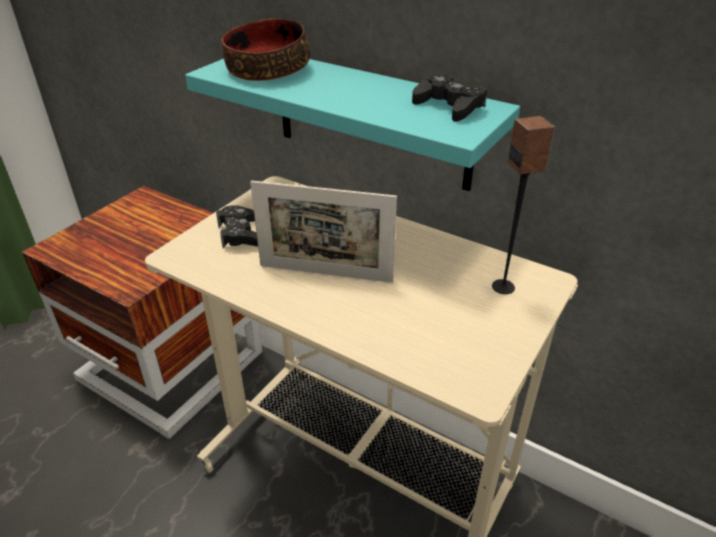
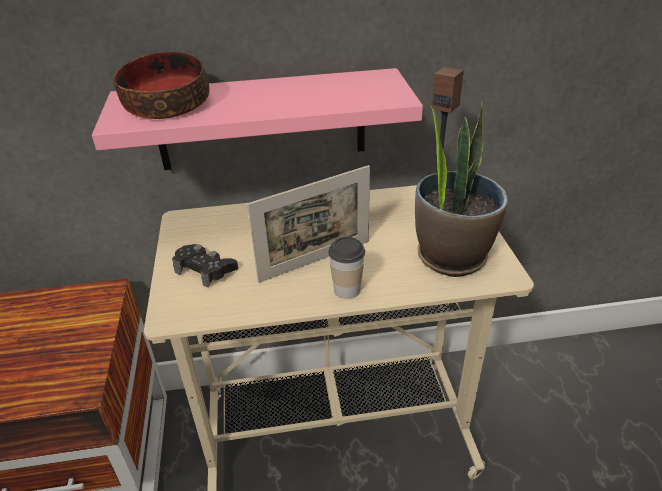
camera: 40 degrees left, 0 degrees up
turquoise shelf [185,59,520,191] -> pink shelf [92,68,423,170]
black game controller [412,74,487,122] -> none
none -> cup [328,237,365,299]
none -> potted plant [415,102,508,277]

